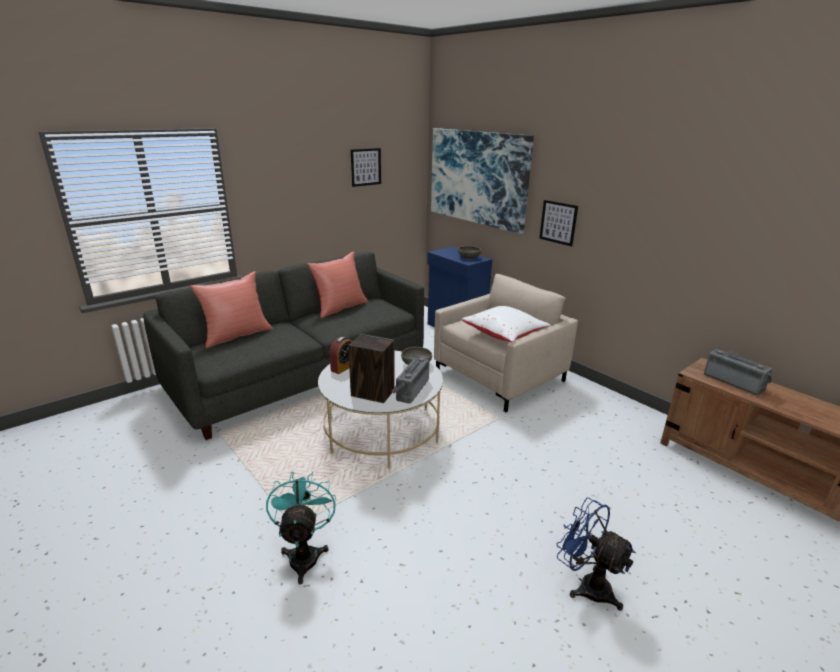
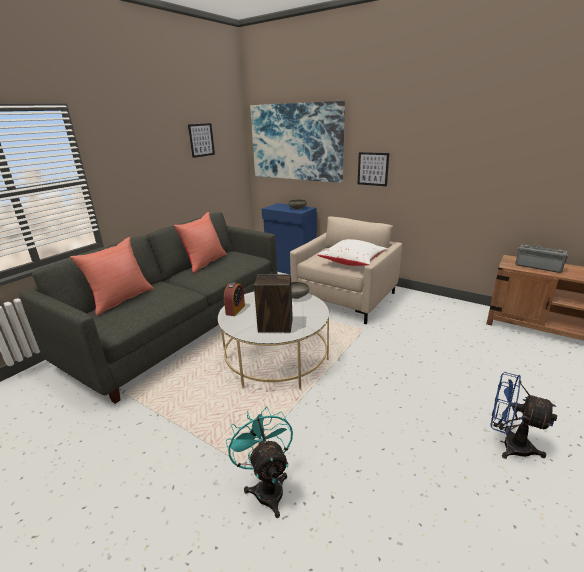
camera: 15 degrees left, 0 degrees up
radio [392,357,429,404] -> none

